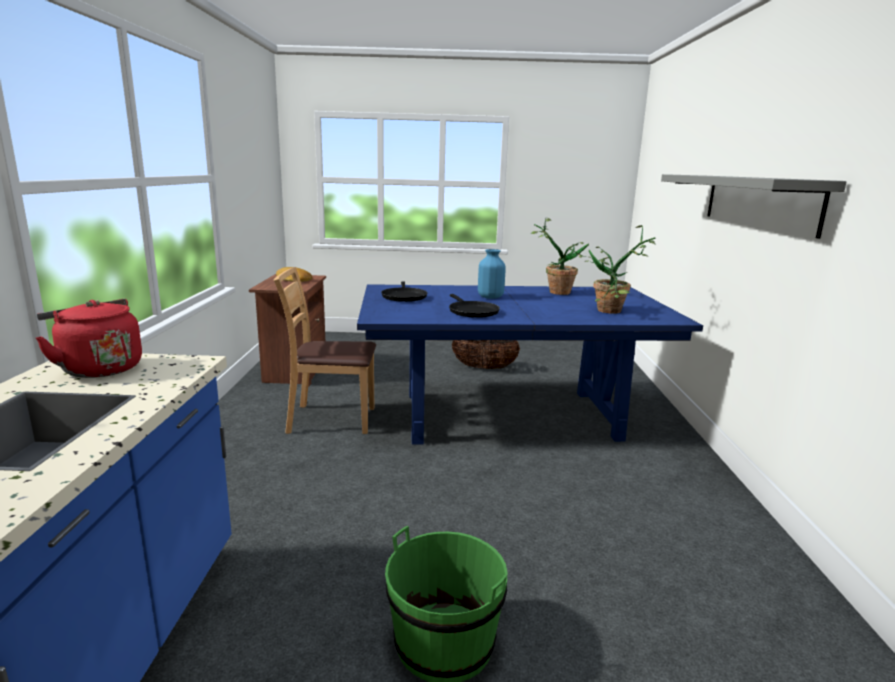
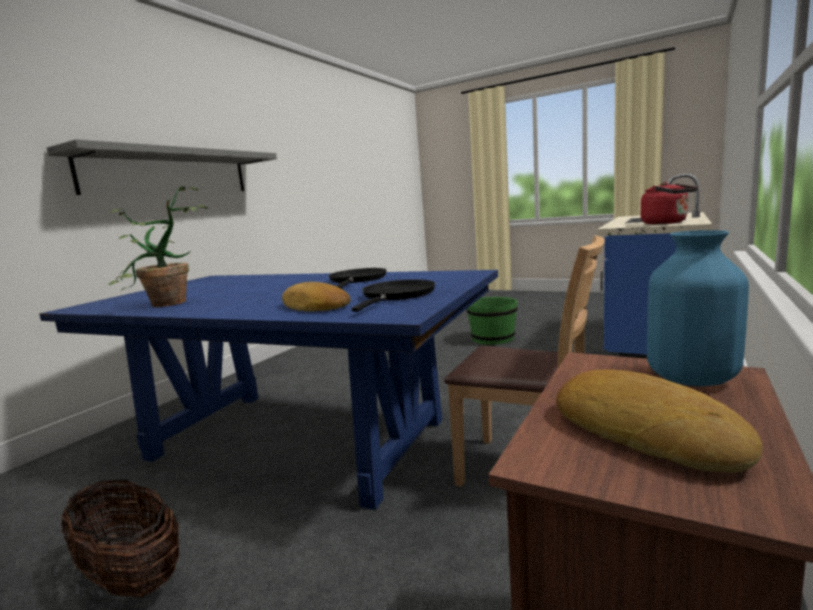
camera: 150 degrees left, 5 degrees down
blue vase [478,249,506,299] -> blue vase moved to [647,230,749,387]
potted plant [585,225,656,313] -> none
none -> bread [282,282,351,311]

